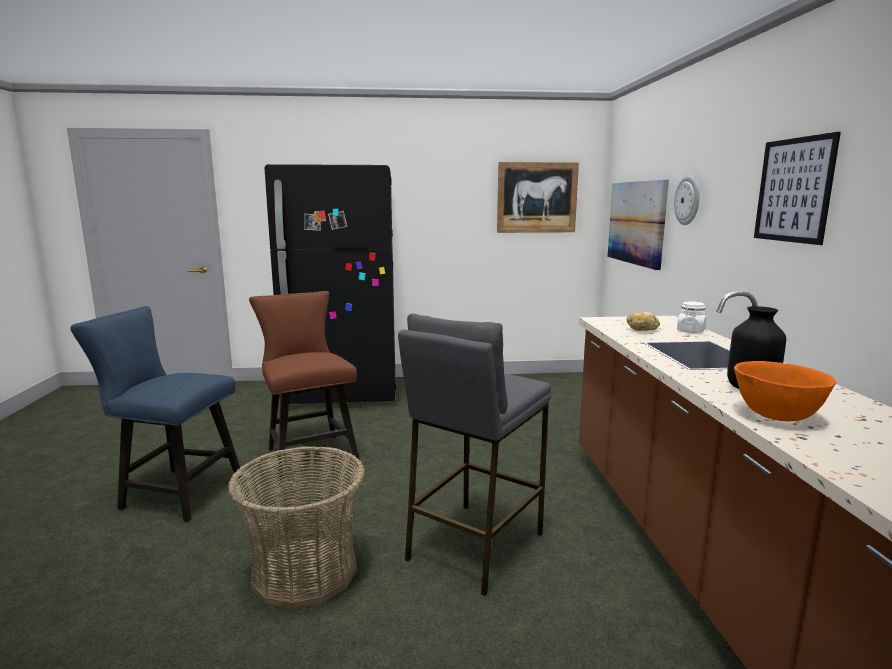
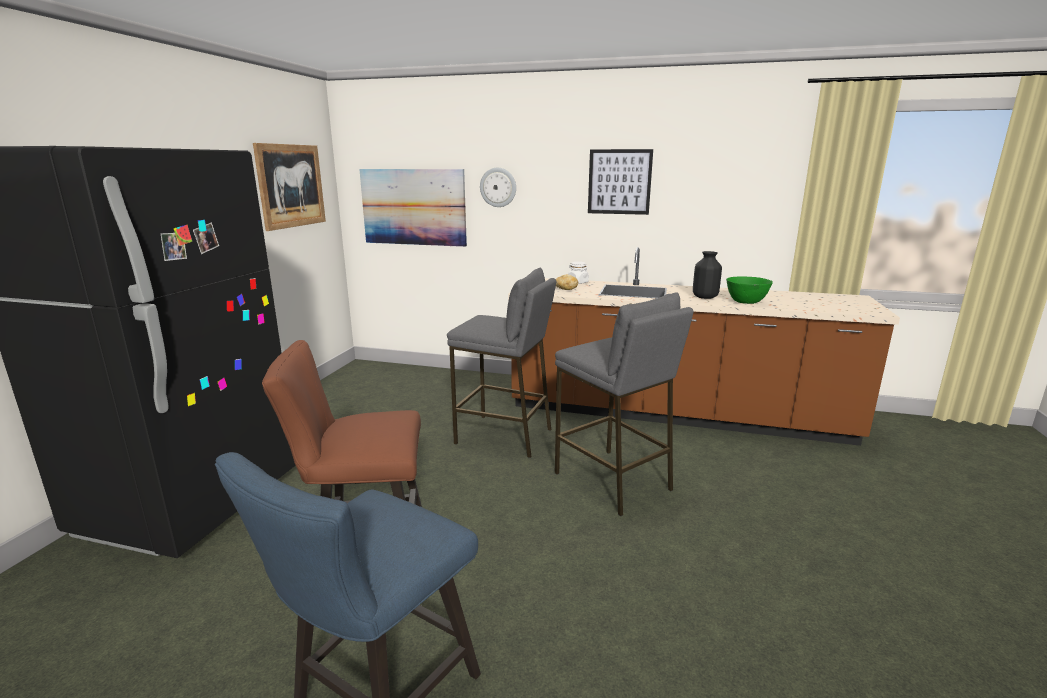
camera: 70 degrees left, 5 degrees up
basket [228,446,365,609] -> none
orange bowl [734,361,836,421] -> green bowl [726,276,773,304]
none -> grey stool [447,268,556,458]

